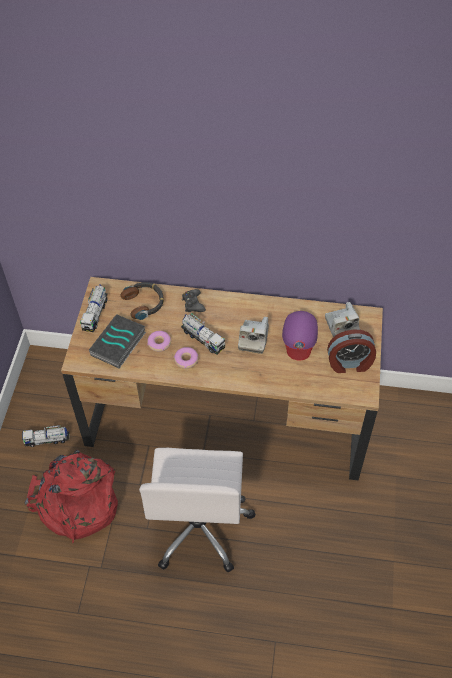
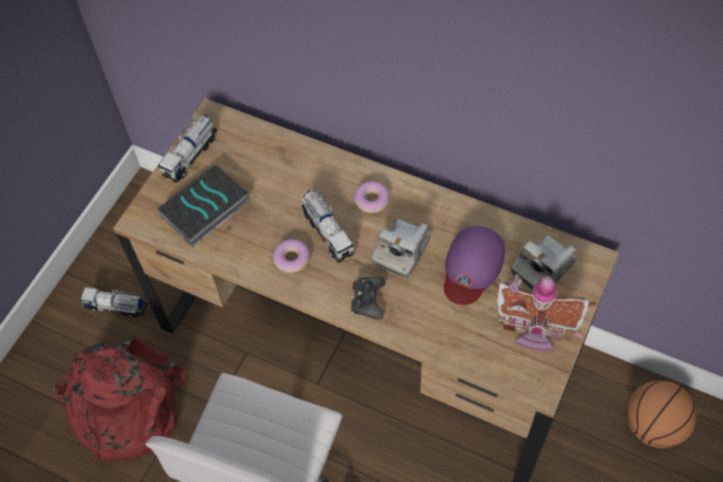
camera: 20 degrees right, 5 degrees up
headphones [121,282,164,320] -> none
donut [147,331,171,352] -> donut moved to [353,181,390,213]
black game controller [182,289,206,312] -> black game controller moved to [351,277,385,319]
camera [325,302,360,337] -> camera turned 45 degrees clockwise [511,236,577,290]
alarm clock [327,329,376,373] -> toy house [492,274,596,351]
none -> basketball [627,380,696,448]

